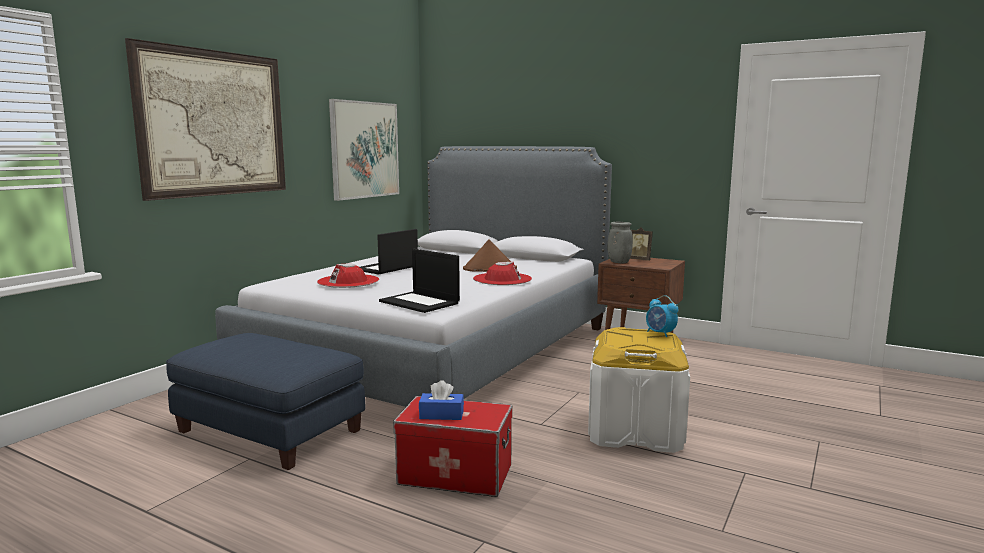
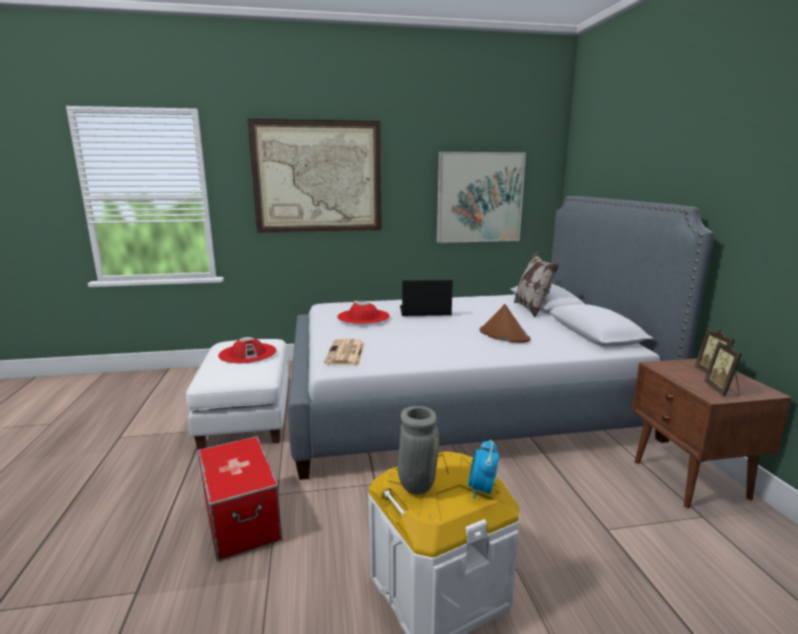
camera: 50 degrees right, 5 degrees up
blue ottoman [166,333,365,470] -> white ottoman [186,339,288,450]
laptop [379,249,460,313] -> newspaper [324,339,365,365]
blue tissue box [419,380,464,420] -> none
red hat [473,262,532,285] -> red hat moved to [218,337,276,363]
grey vase [607,222,633,263] -> grey vase moved to [398,406,439,495]
none -> pillow [514,251,559,318]
none -> picture frame [704,341,742,396]

